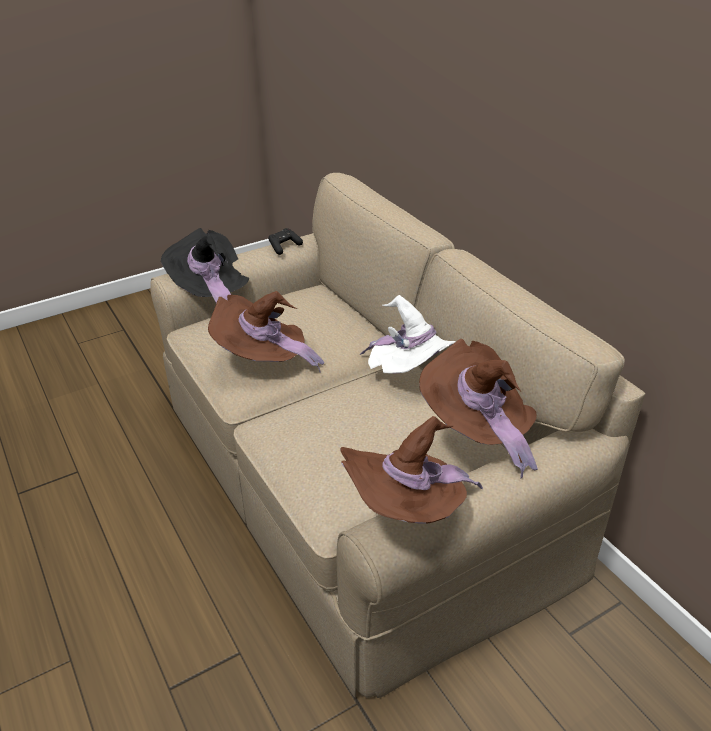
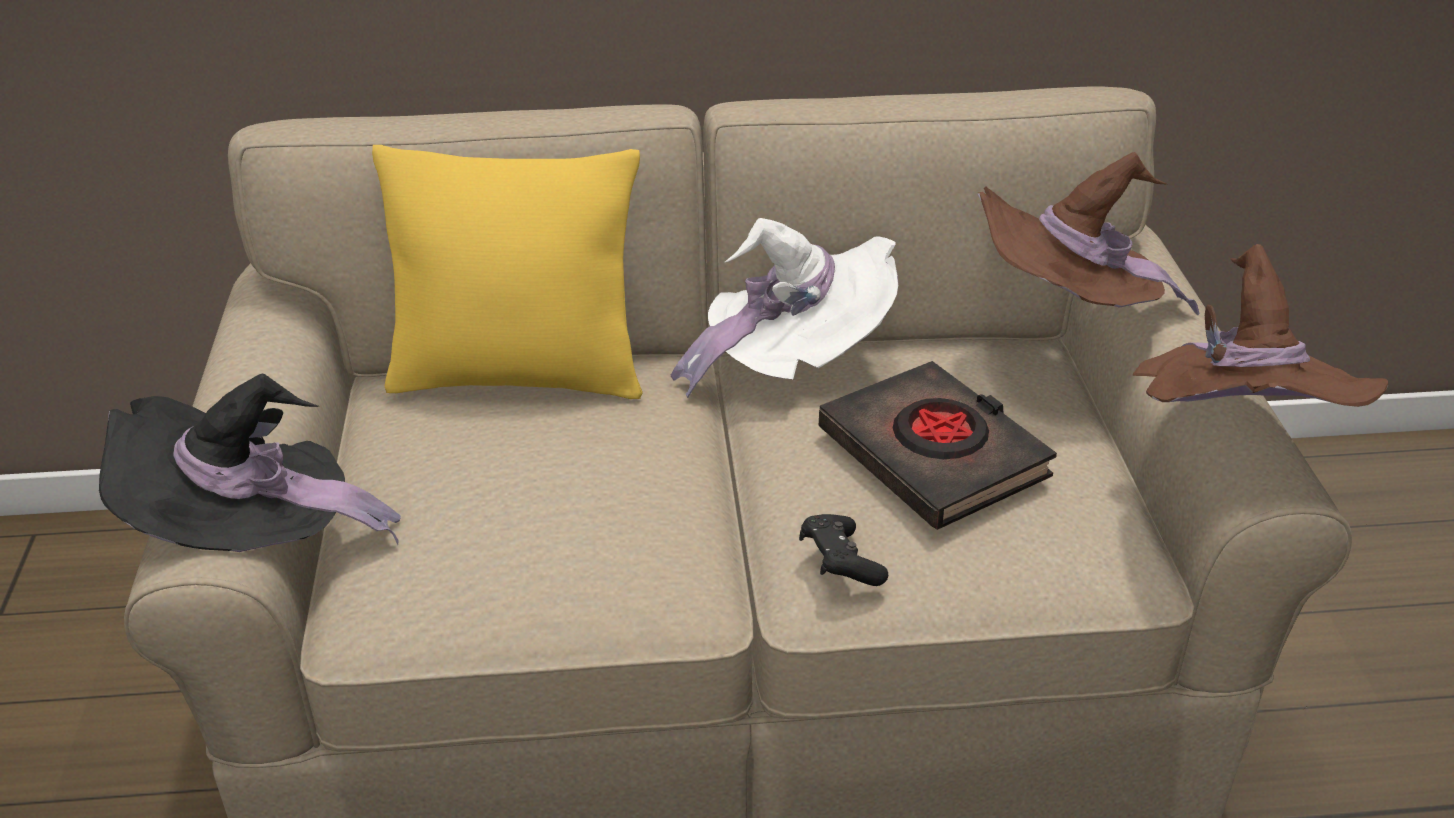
camera: 65 degrees left, 0 degrees up
brown hat [208,291,325,372] -> none
black game controller [268,228,303,255] -> black game controller moved to [799,514,888,586]
none -> yellow pillow [372,145,643,399]
none -> black book [819,361,1057,530]

